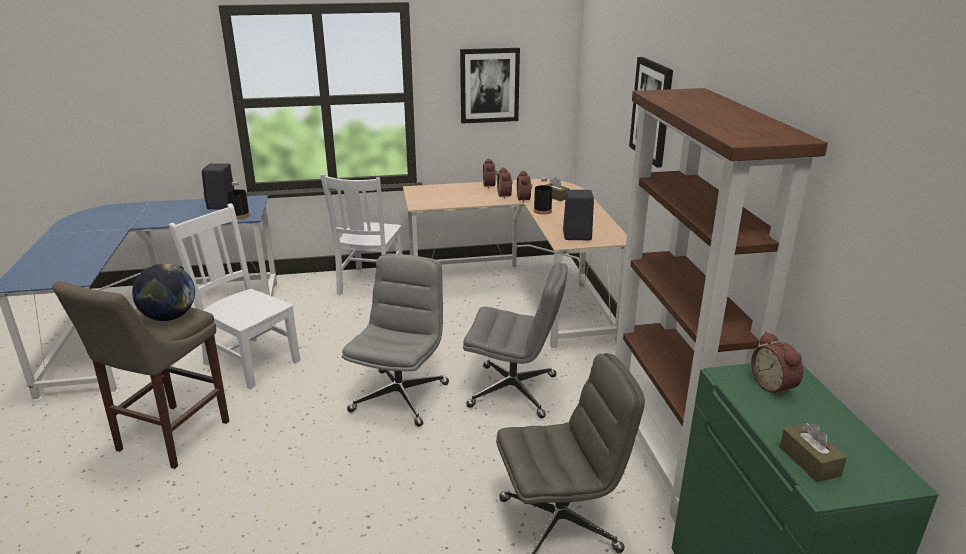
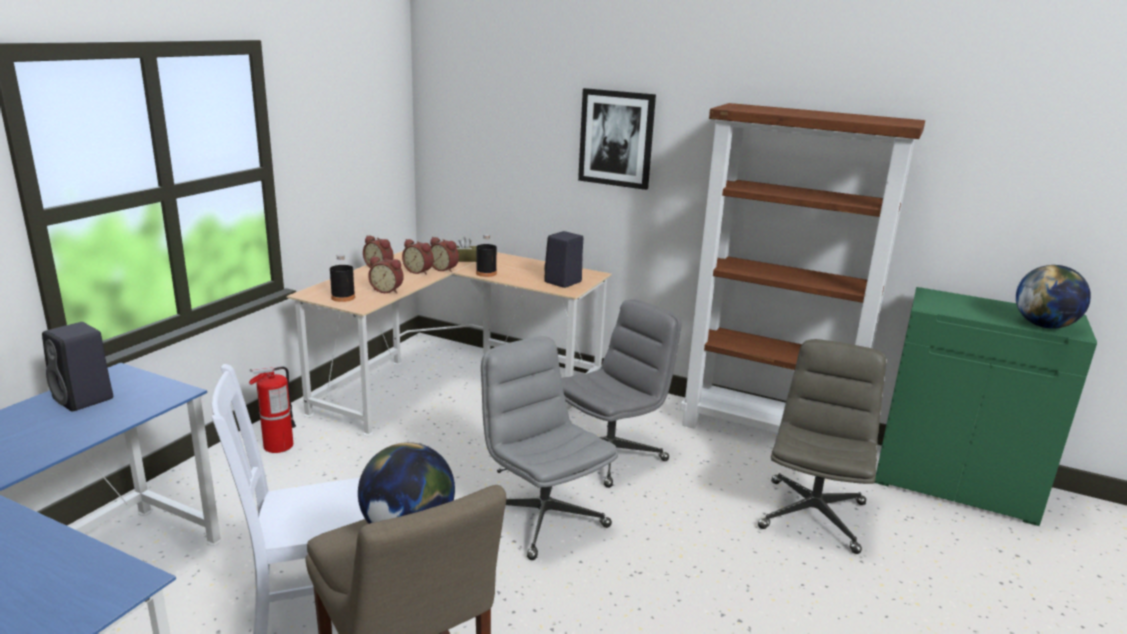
camera: 55 degrees left, 5 degrees down
black bottle [227,181,250,219] -> black bottle moved to [330,254,355,302]
white chair [320,174,403,295] -> fire extinguisher [249,366,296,453]
picture [460,48,520,123] -> none
alarm clock [751,332,803,398] -> alarm clock moved to [368,257,404,293]
brown tissue box [780,423,847,483] -> globe [1016,265,1091,329]

